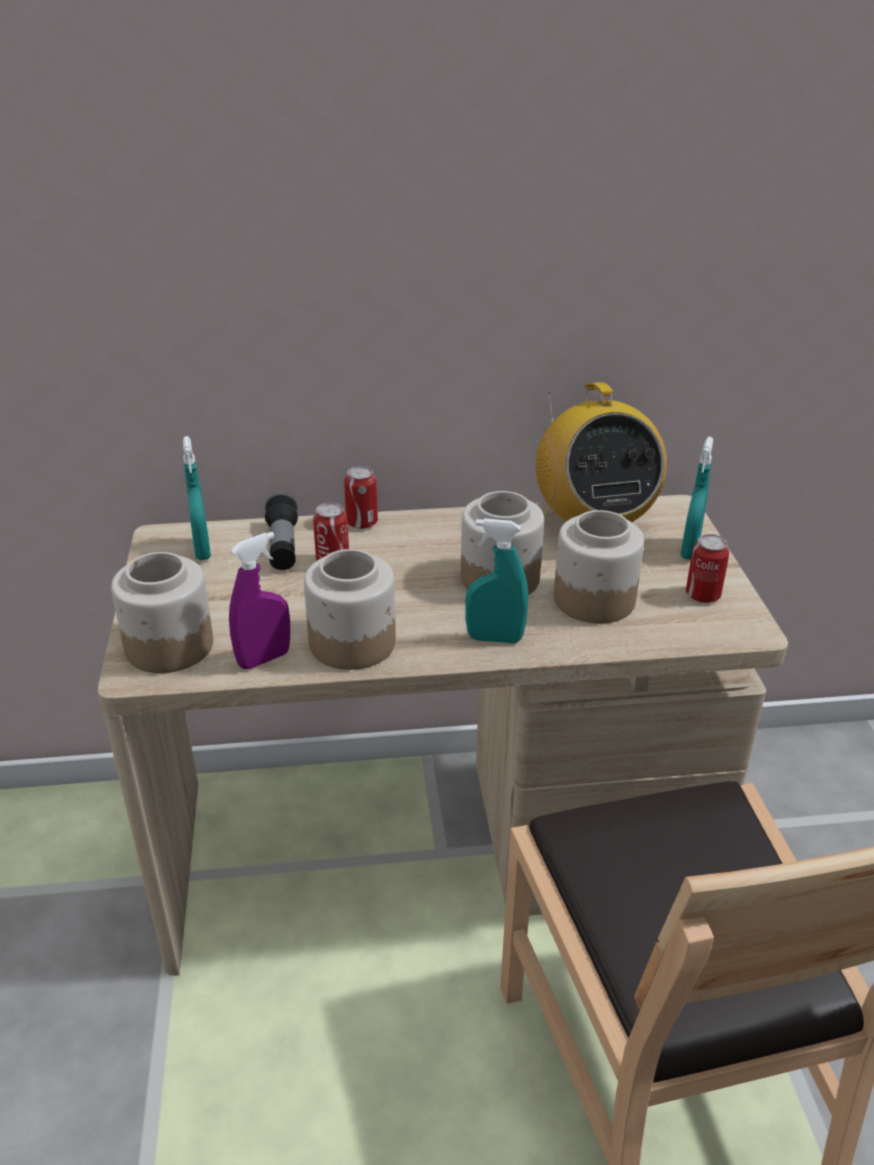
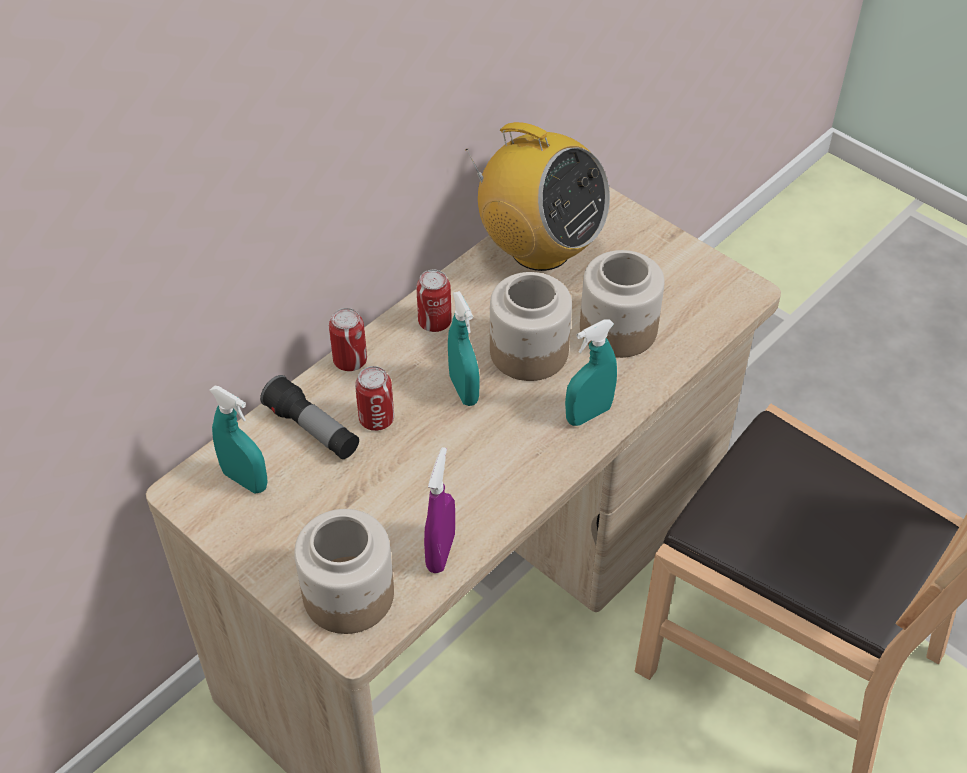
camera: 40 degrees left, 15 degrees up
jar [304,549,396,670] -> none
turquoise spray bottle [680,437,713,560] -> turquoise spray bottle moved to [448,291,479,406]
can [686,534,729,603] -> can moved to [417,270,452,332]

